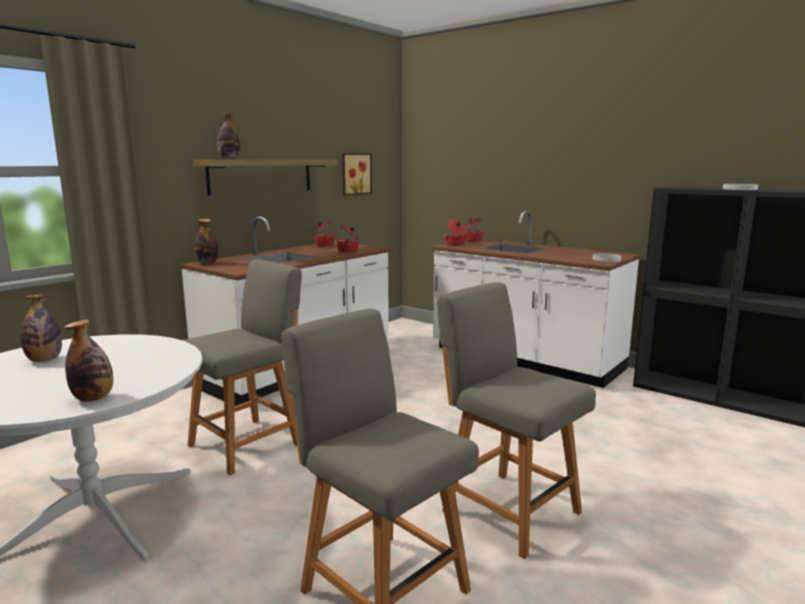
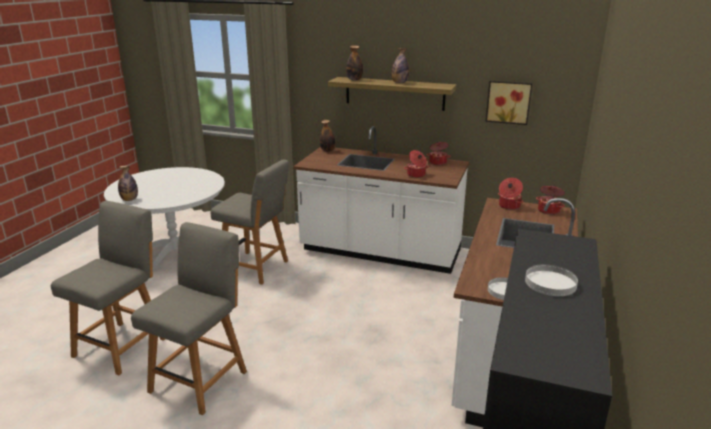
camera: 70 degrees right, 10 degrees up
bottle [21,294,62,362] -> bottle moved to [391,48,409,83]

